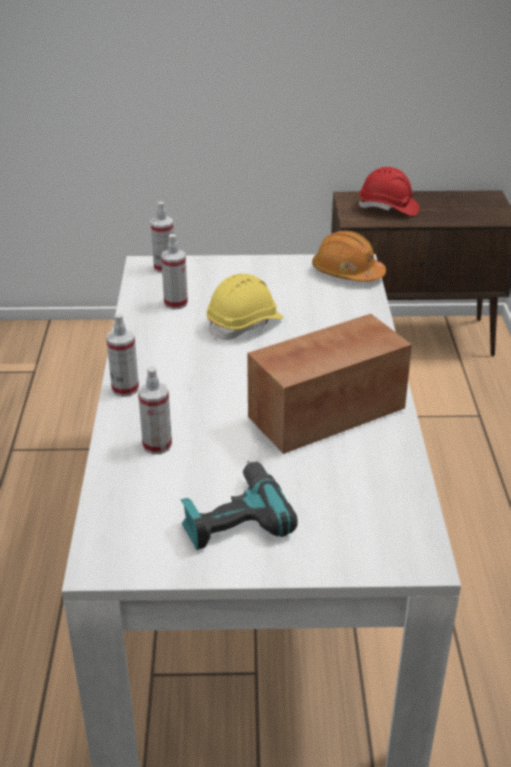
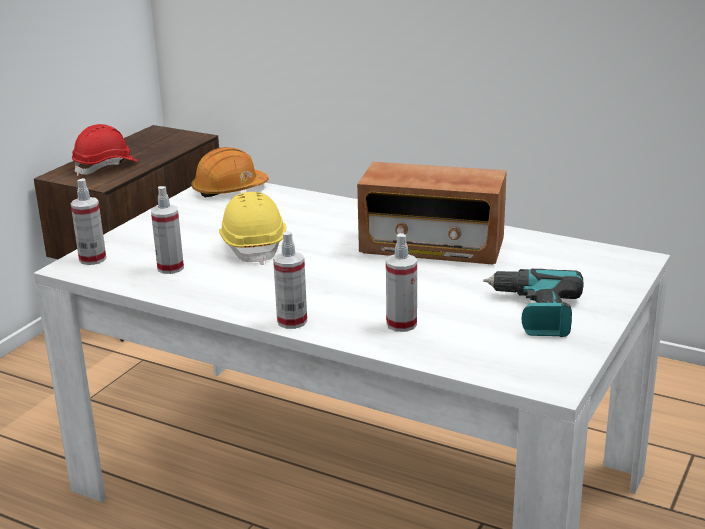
camera: 60 degrees left, 10 degrees down
radio [247,314,412,454] -> radio turned 75 degrees counterclockwise [357,162,507,265]

